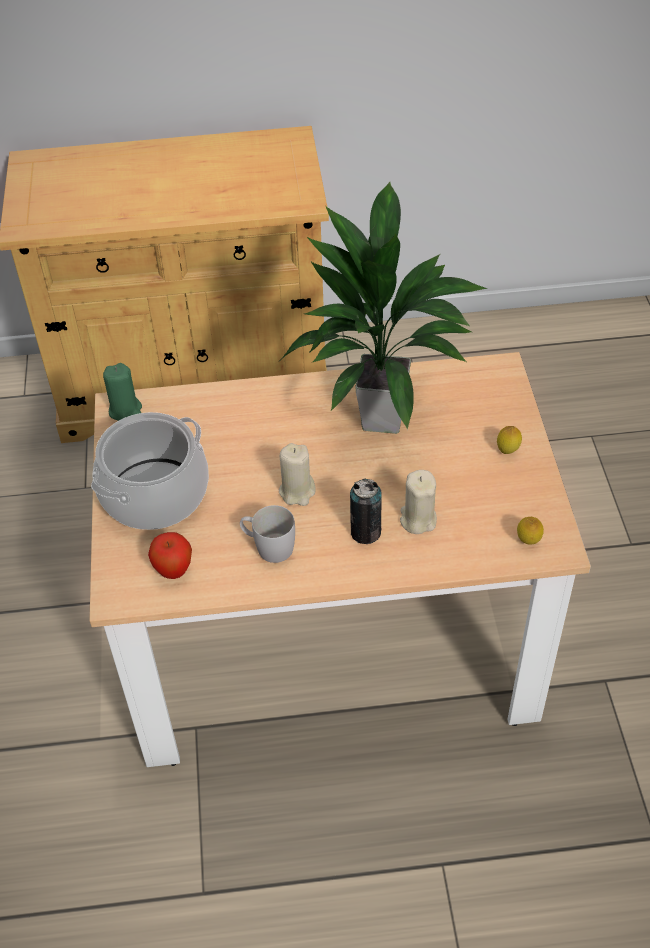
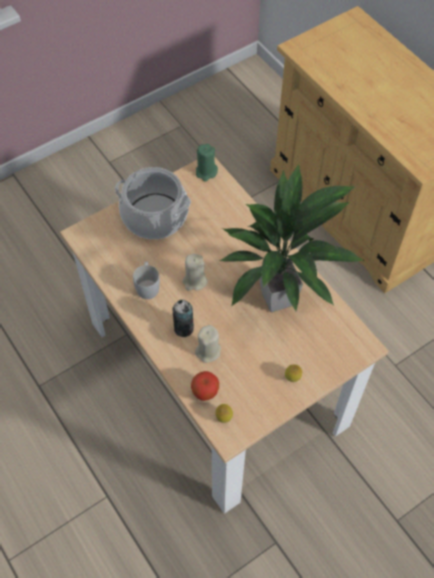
camera: 60 degrees right, 10 degrees up
apple [148,532,192,579] -> apple moved to [191,371,219,401]

